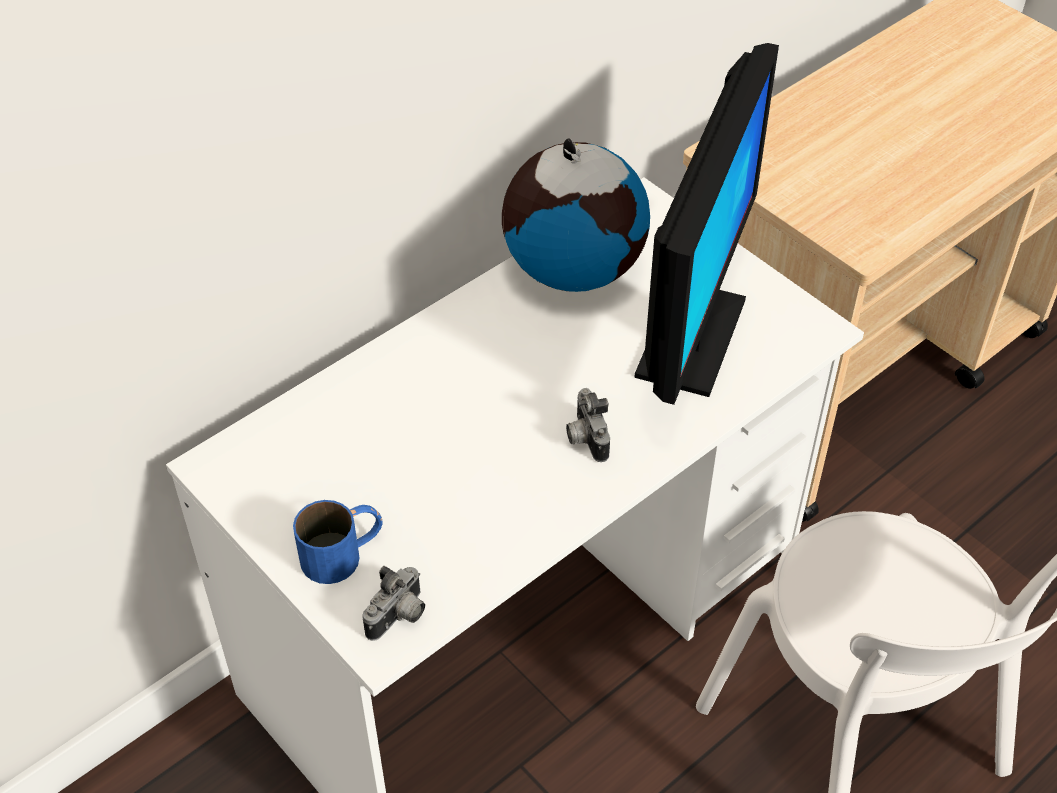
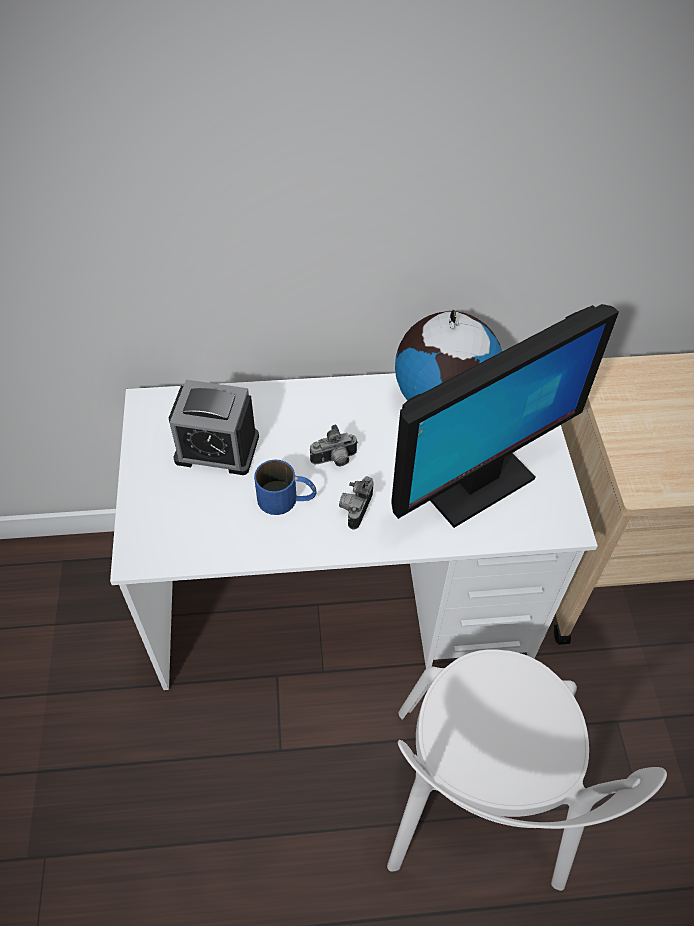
camera: 35 degrees right, 5 degrees up
blue mug [293,500,383,584] -> blue mug moved to [254,459,317,515]
camera [362,566,425,641] -> camera moved to [310,425,358,466]
none -> alarm clock [169,380,259,475]

